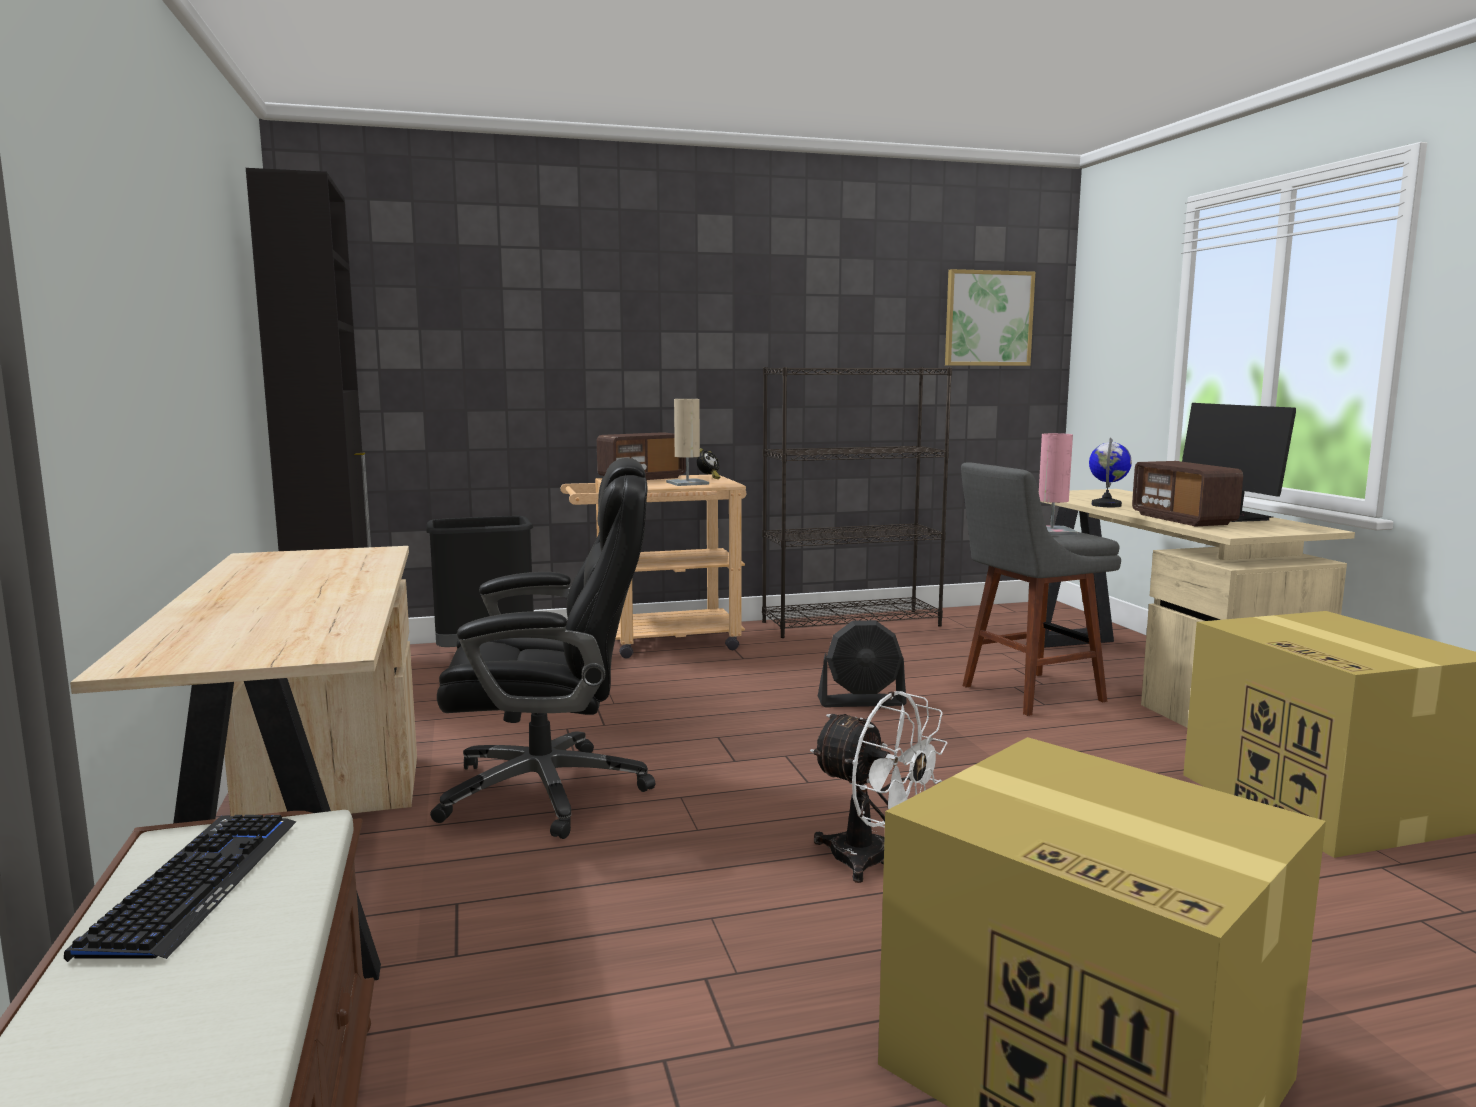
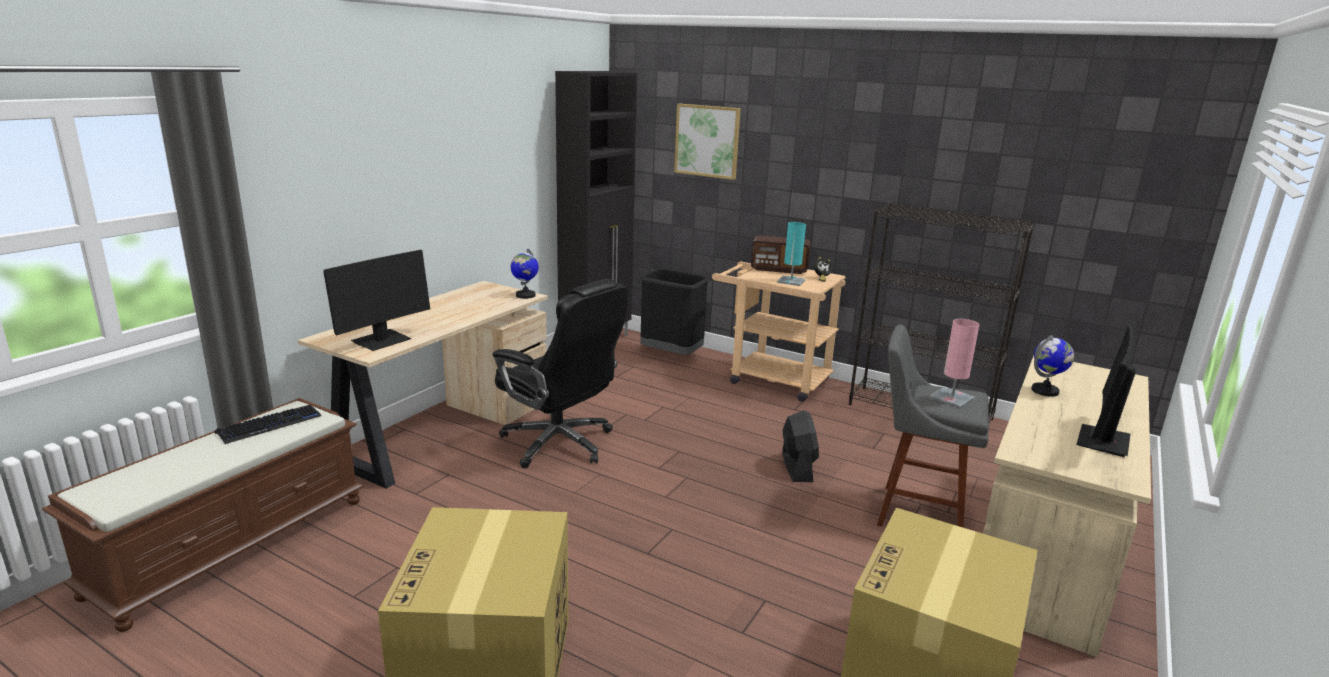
camera: 45 degrees right, 10 degrees up
beige table lamp [666,399,709,486] -> turquoise table lamp [777,222,806,286]
white fan [810,691,948,883] -> none
black fan [818,620,907,707] -> black fan turned 135 degrees counterclockwise [782,410,819,482]
picture [945,269,1035,366] -> picture moved to [674,104,741,180]
radio [1132,461,1243,527] -> none
none -> monitor [324,250,430,351]
none -> globe [510,249,538,299]

